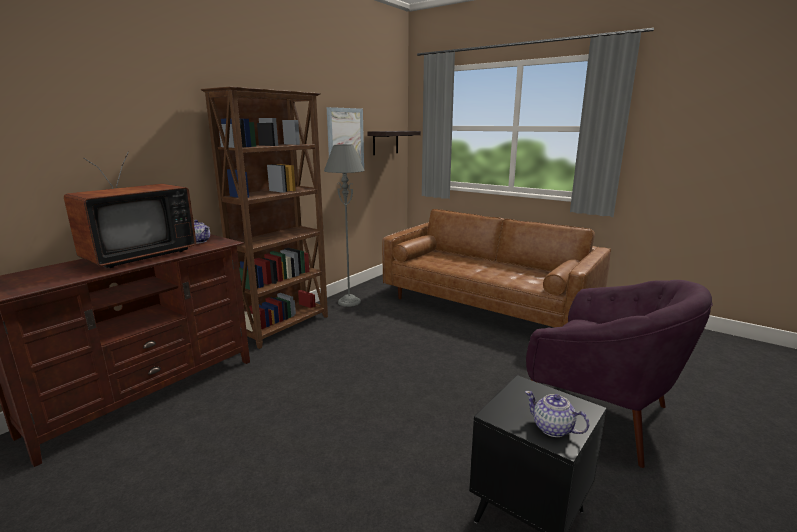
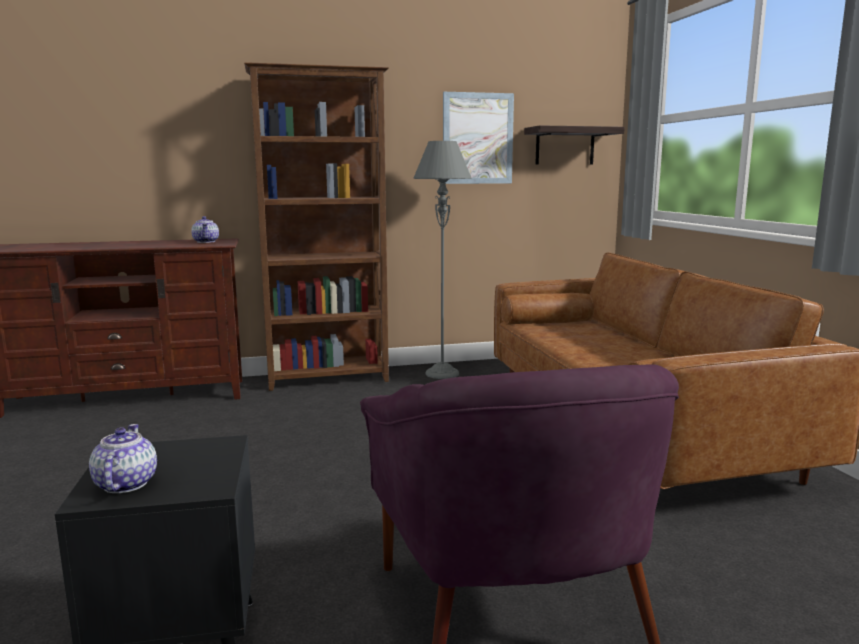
camera: 40 degrees right, 5 degrees down
television [64,152,196,268] -> none

